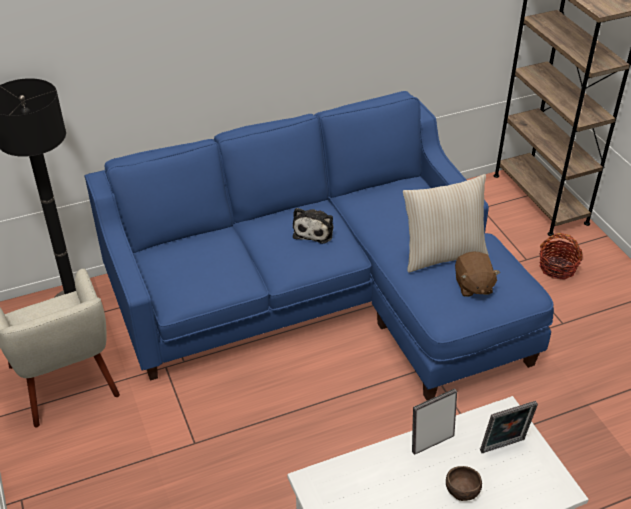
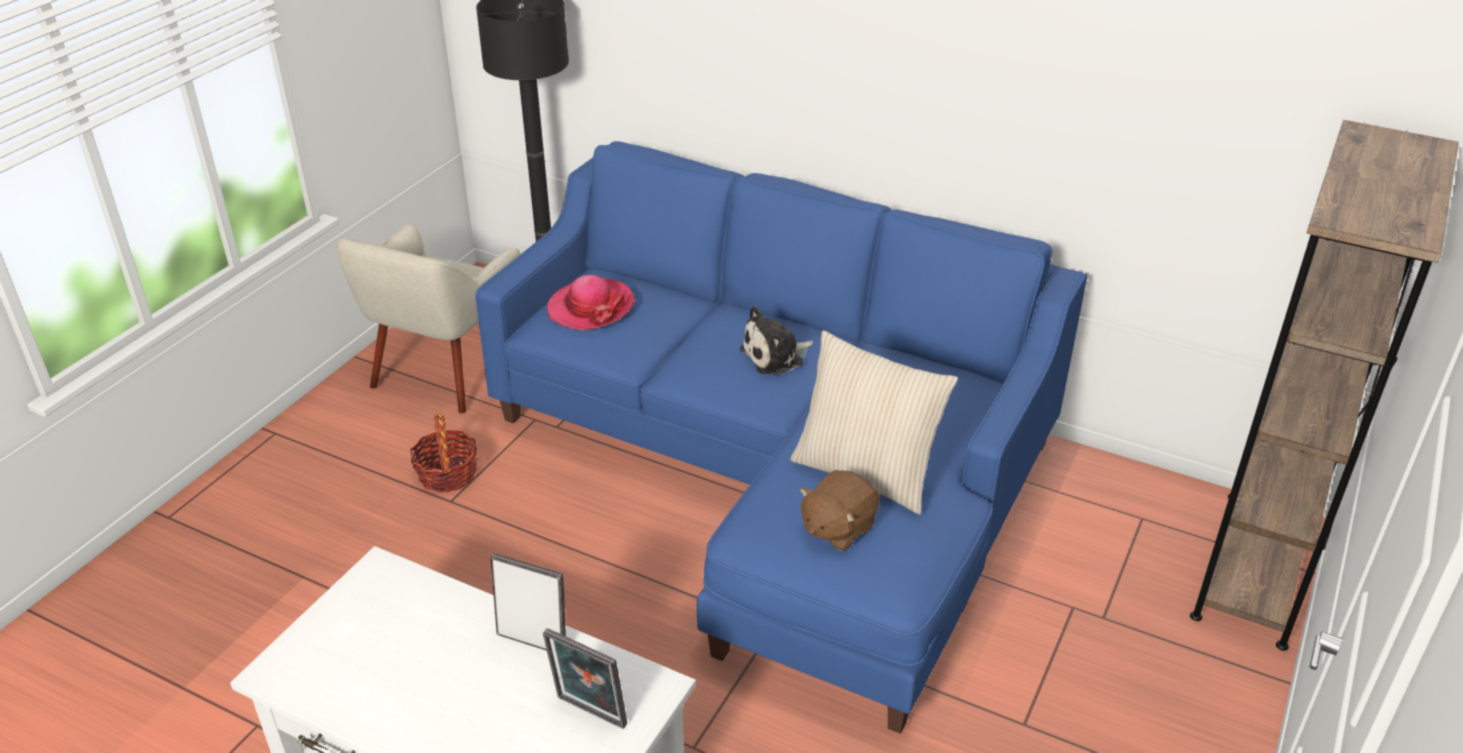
camera: 50 degrees right, 5 degrees down
brown bowl [446,466,482,501] -> none
basket [539,233,583,280] -> basket moved to [410,413,478,493]
none -> hat [547,275,635,330]

